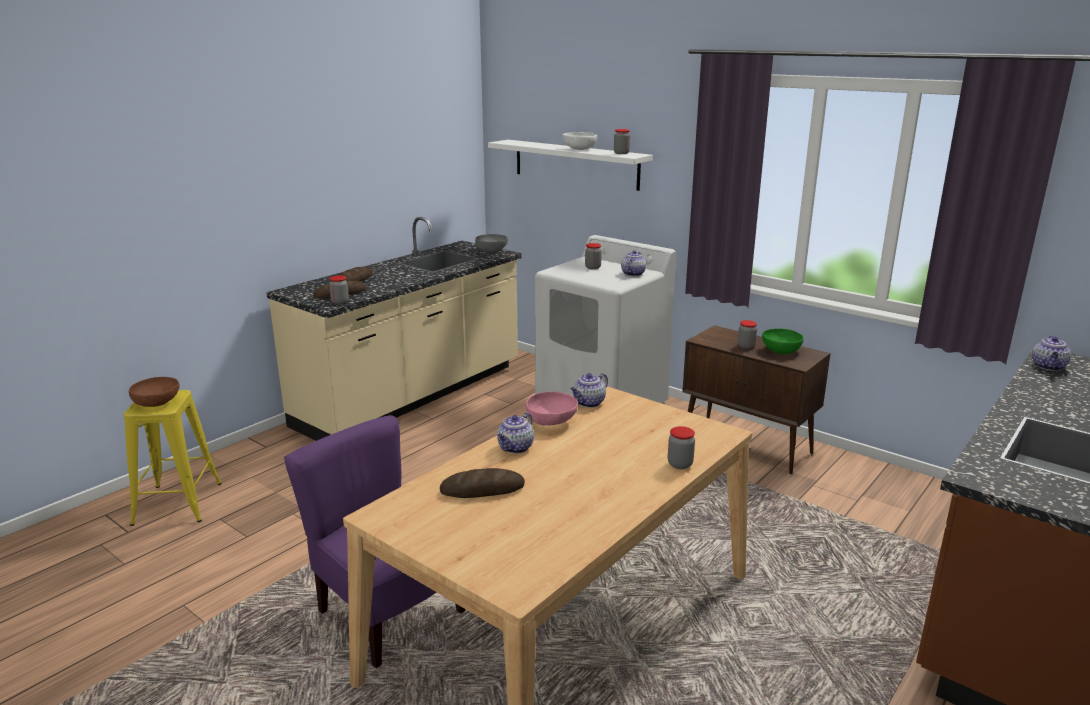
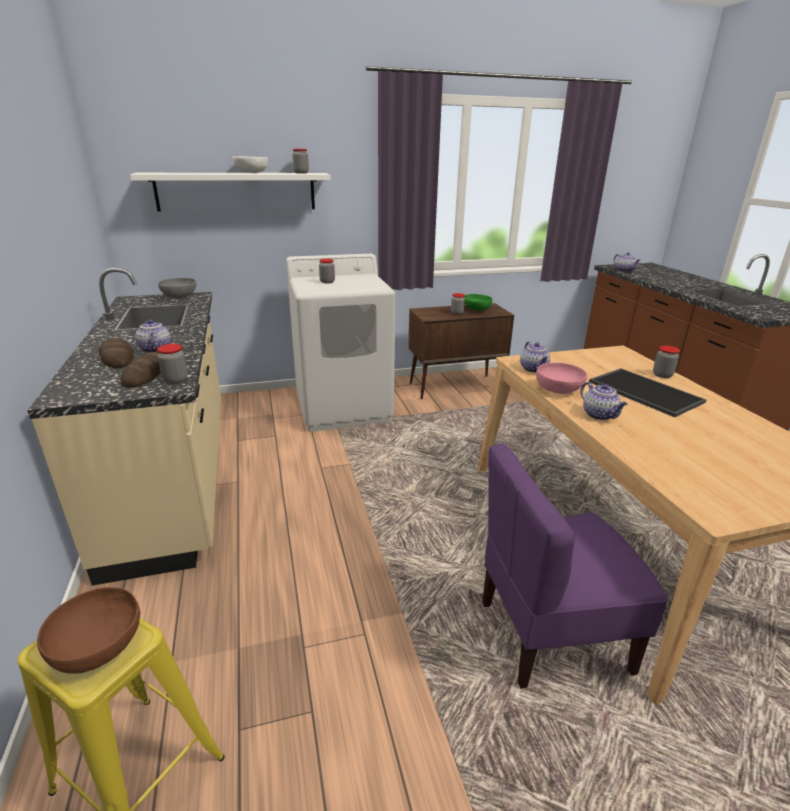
camera: 55 degrees left, 5 degrees up
bread [440,468,525,498] -> none
teapot [621,250,646,276] -> teapot moved to [135,320,170,353]
none -> tray [589,368,706,417]

